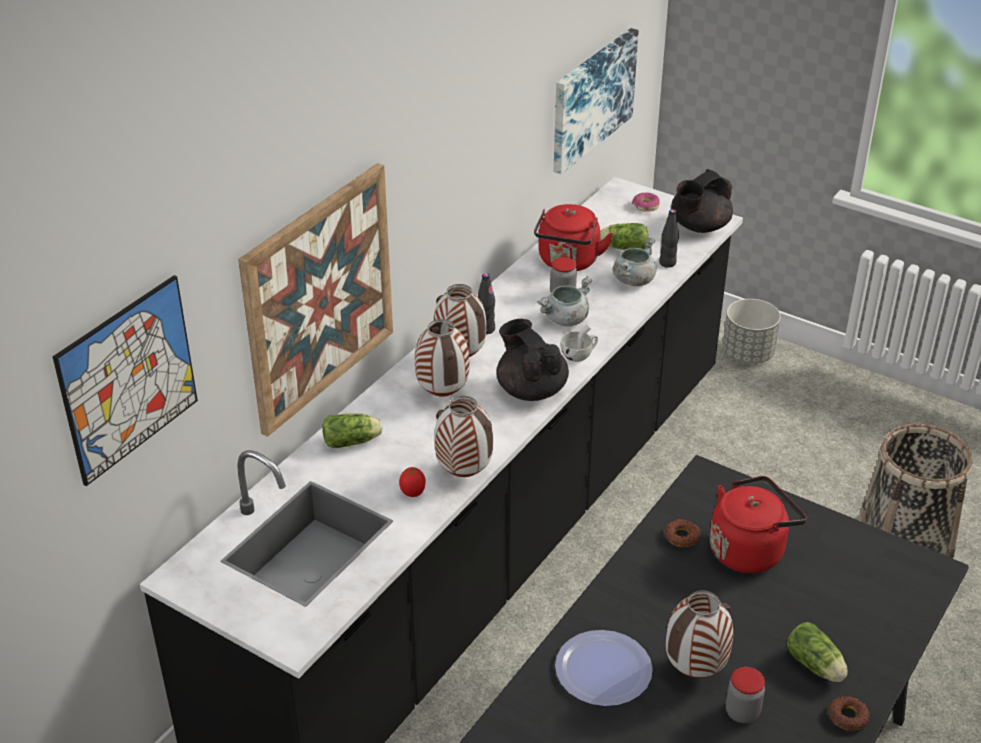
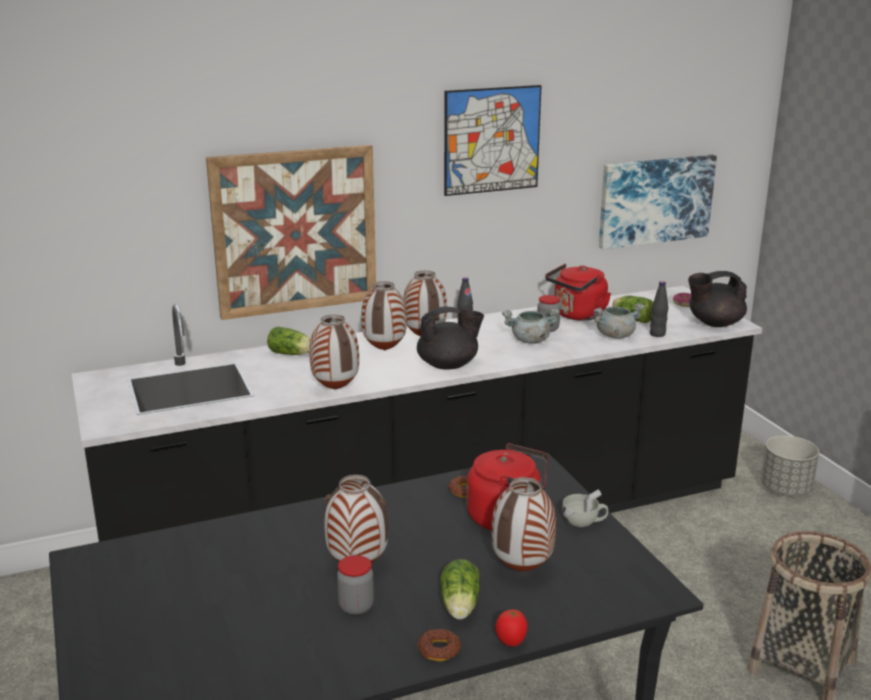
camera: 35 degrees right, 15 degrees down
picture [53,275,198,486] -> picture moved to [444,85,542,196]
tomato [399,467,425,497] -> tomato moved to [496,609,528,647]
black teapot [496,319,569,401] -> black teapot turned 75 degrees clockwise [417,307,484,370]
plate [555,630,653,706] -> none
white cup [561,324,598,362] -> white cup moved to [562,490,608,527]
none -> vase [492,477,556,571]

